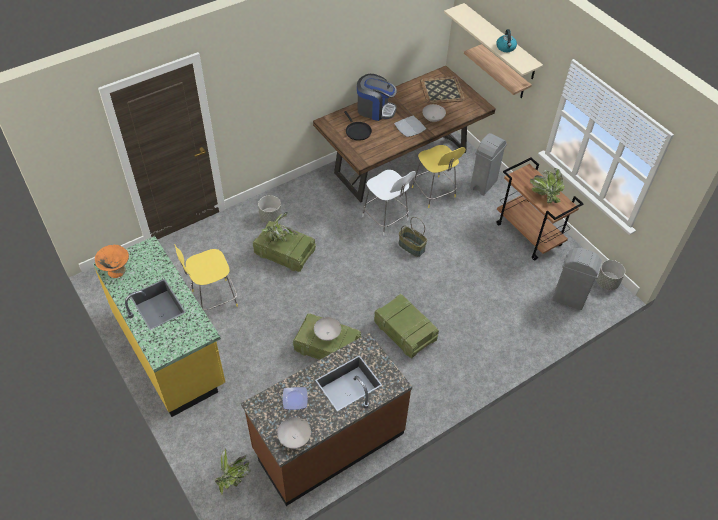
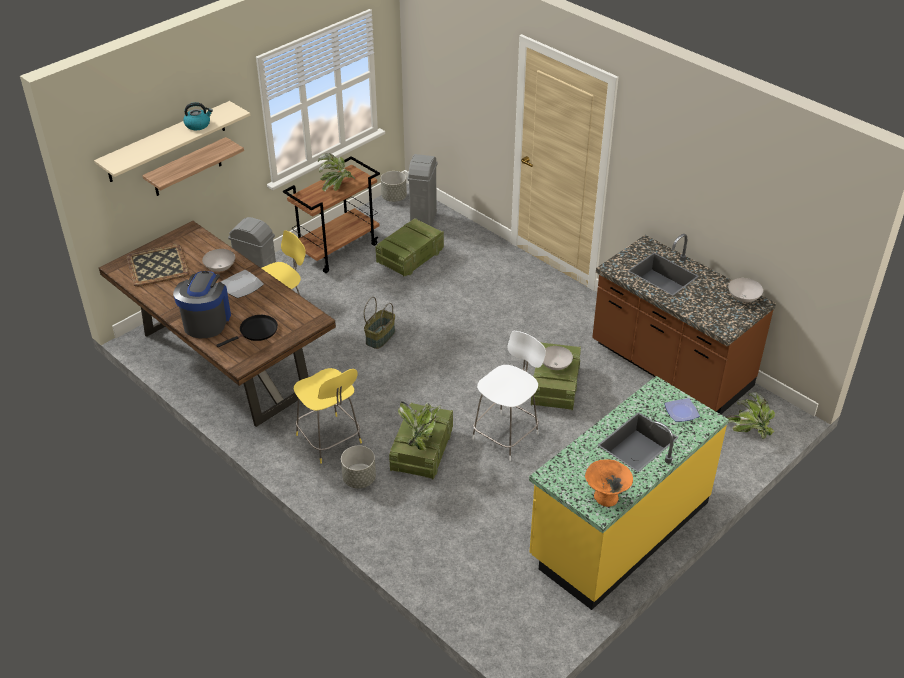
camera: 100 degrees left, 10 degrees down
yellow stool [174,244,238,310] -> yellow stool moved to [294,368,362,464]
plate [283,387,308,410] -> plate moved to [664,398,700,422]
white stool [362,170,416,236] -> white stool moved to [472,331,546,461]
crate [374,294,439,359] -> crate moved to [375,218,444,276]

